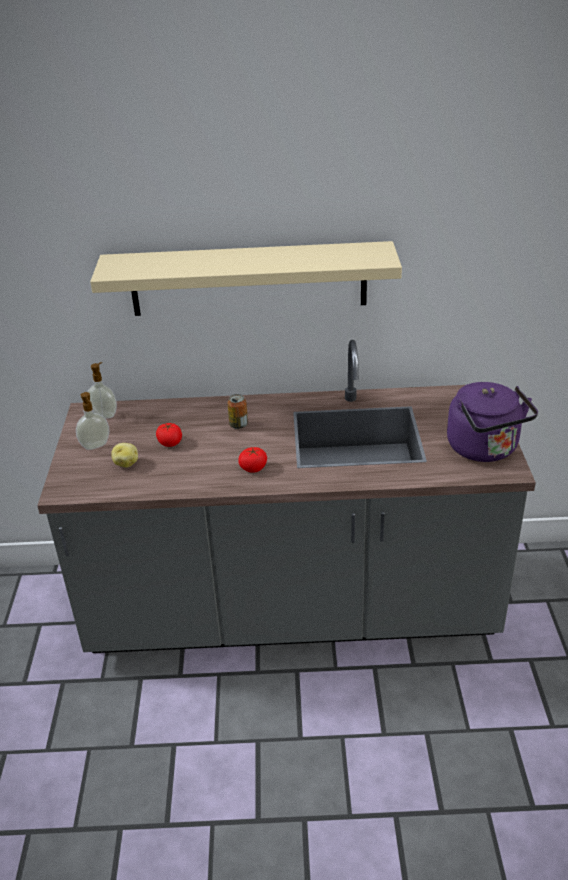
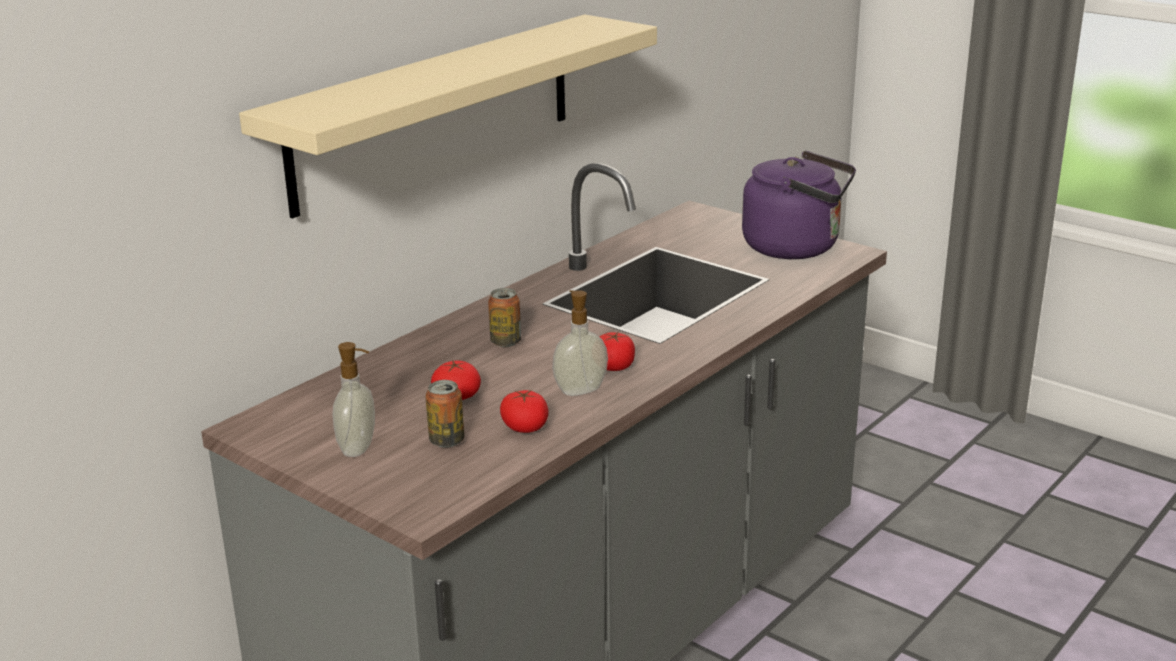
camera: 50 degrees left, 10 degrees down
soap dispenser [88,362,117,418] -> soap dispenser moved to [552,290,608,396]
potato [111,443,138,468] -> can [425,380,465,448]
none -> tomato [500,390,549,433]

